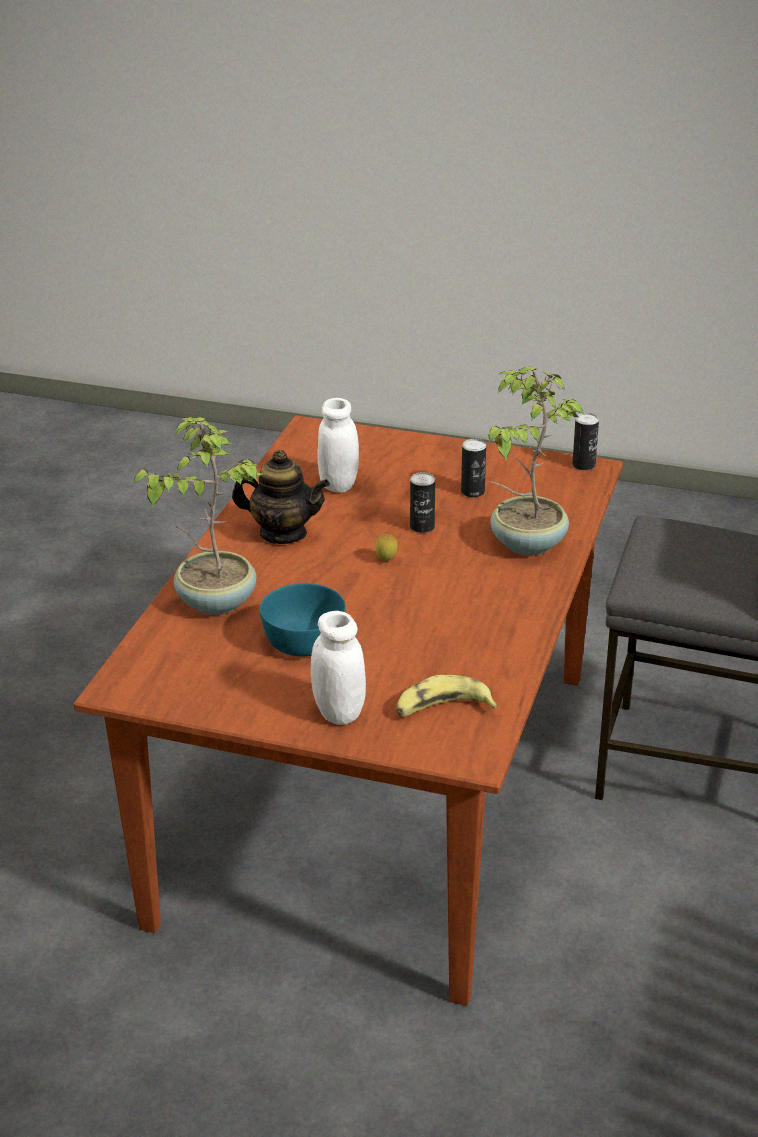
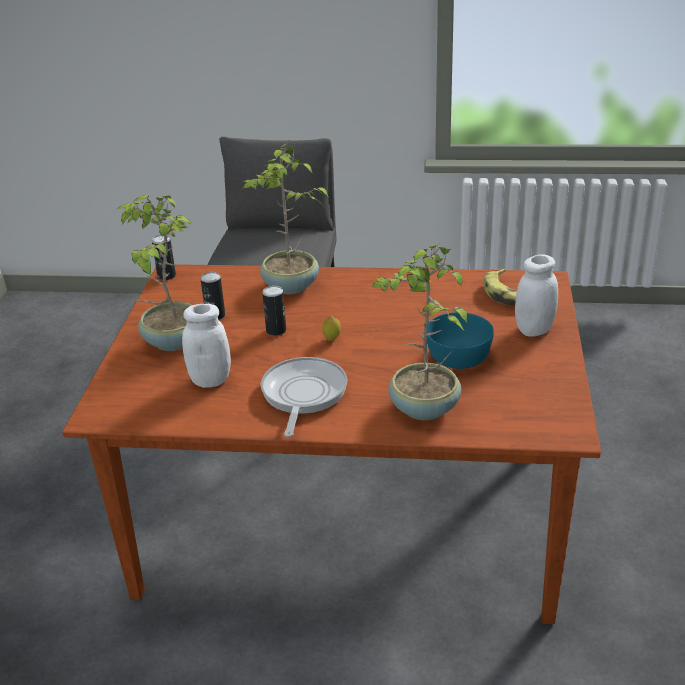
camera: 100 degrees left, 0 degrees up
teapot [232,450,330,544] -> frying pan [261,357,347,437]
none -> potted plant [116,195,195,351]

